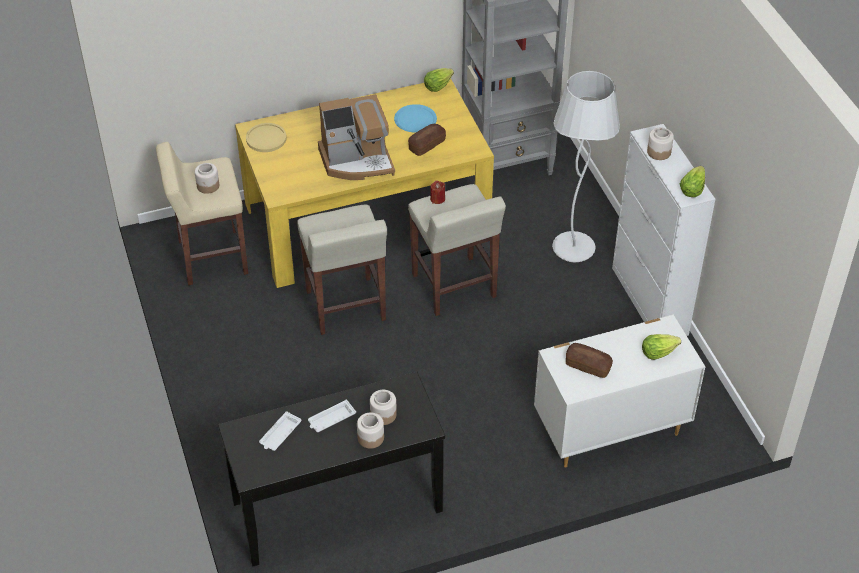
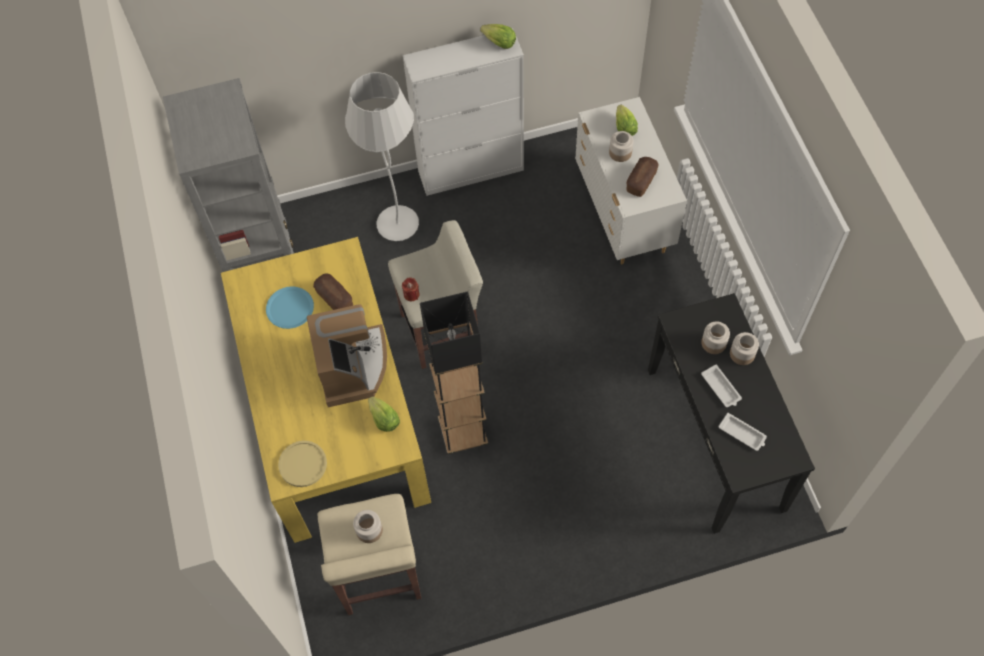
camera: 85 degrees left, 15 degrees up
beige stool [297,205,387,335] -> black floor lamp [420,291,488,454]
lettuce [424,68,454,92] -> lettuce moved to [368,396,400,432]
jar [647,128,674,160] -> jar moved to [609,131,633,162]

